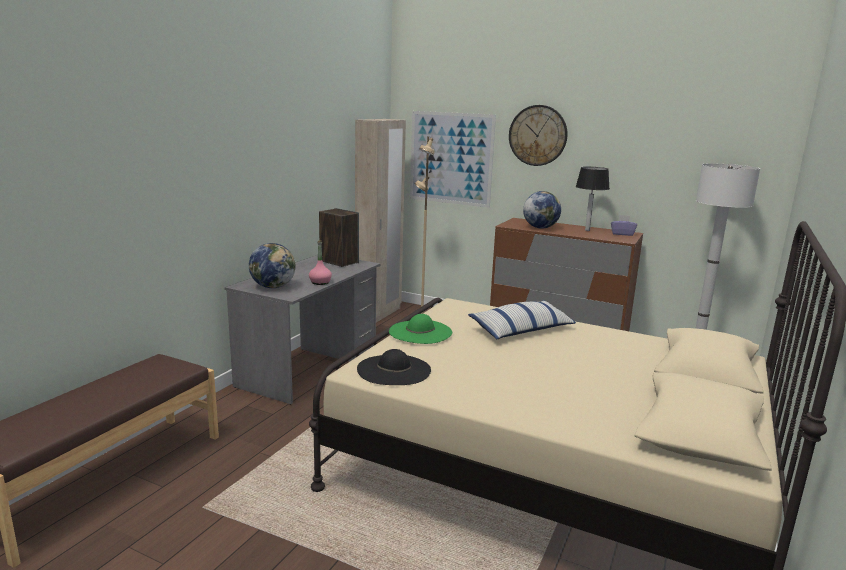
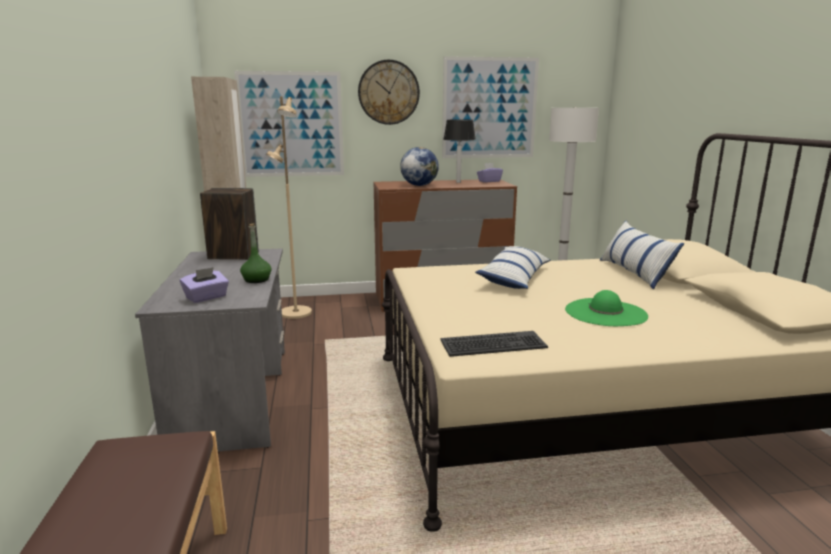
camera: 35 degrees left, 0 degrees up
globe [249,243,295,288] -> purple tissue box [180,267,229,303]
pink bottle [309,240,332,285] -> green bottle [240,223,272,283]
black hat [357,349,431,385] -> keyboard [440,331,548,357]
green hat [389,314,452,344] -> green hat moved to [565,290,648,326]
none -> picture [442,56,539,158]
none -> pillow [600,221,684,289]

